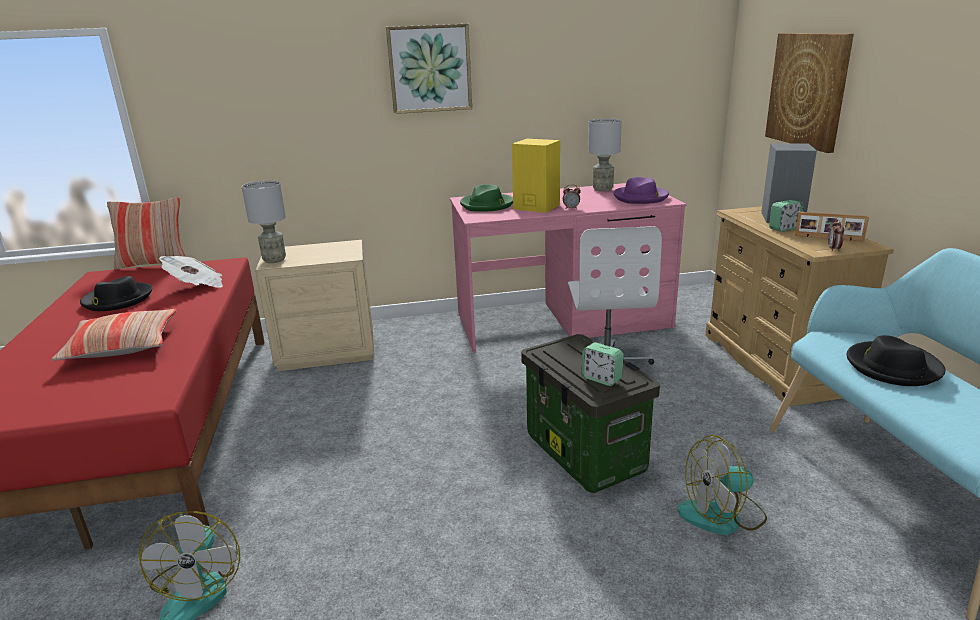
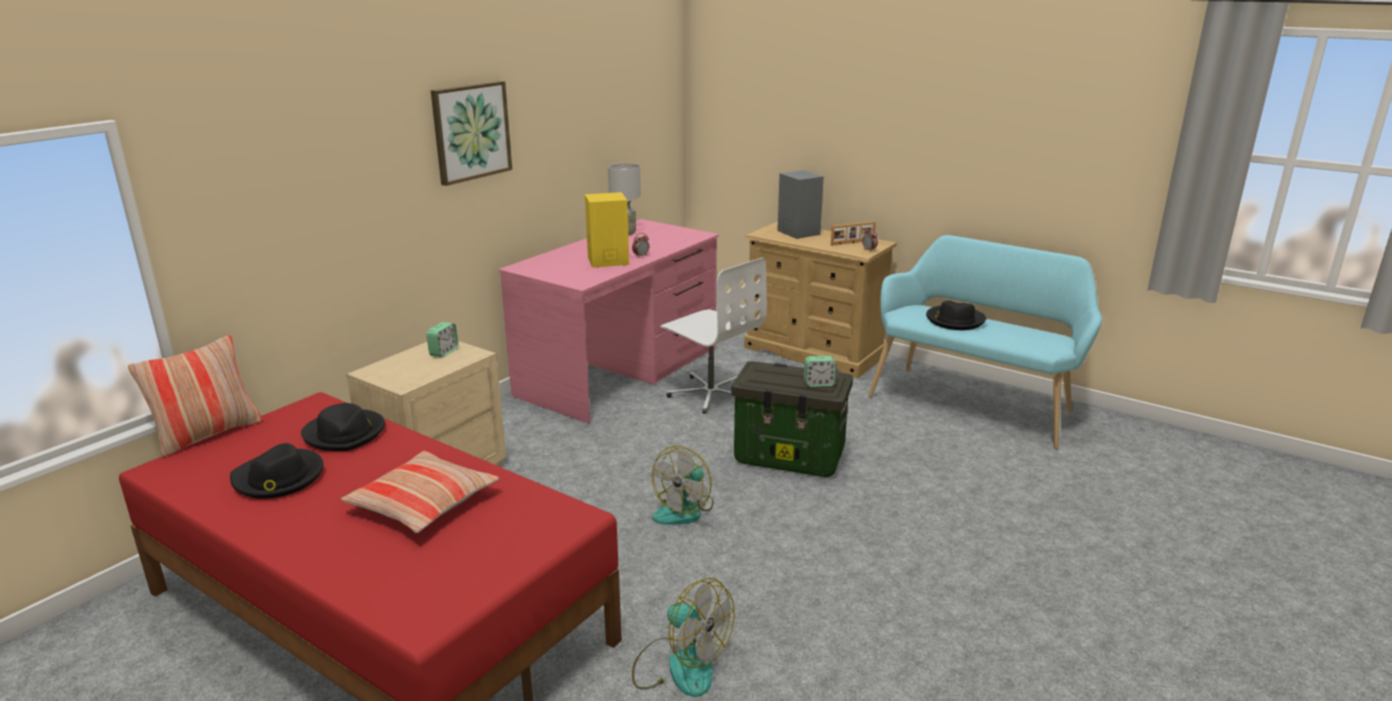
camera: 45 degrees left, 0 degrees up
newspaper [159,256,223,288] -> black hat [301,403,385,451]
grey table lamp [242,181,286,263] -> none
green hat [460,184,513,212] -> none
purple hat [614,177,669,204] -> none
fan [677,435,767,535] -> fan moved to [651,446,714,525]
picture [765,33,854,153] -> none
alarm clock [769,200,804,232] -> alarm clock moved to [426,322,458,357]

